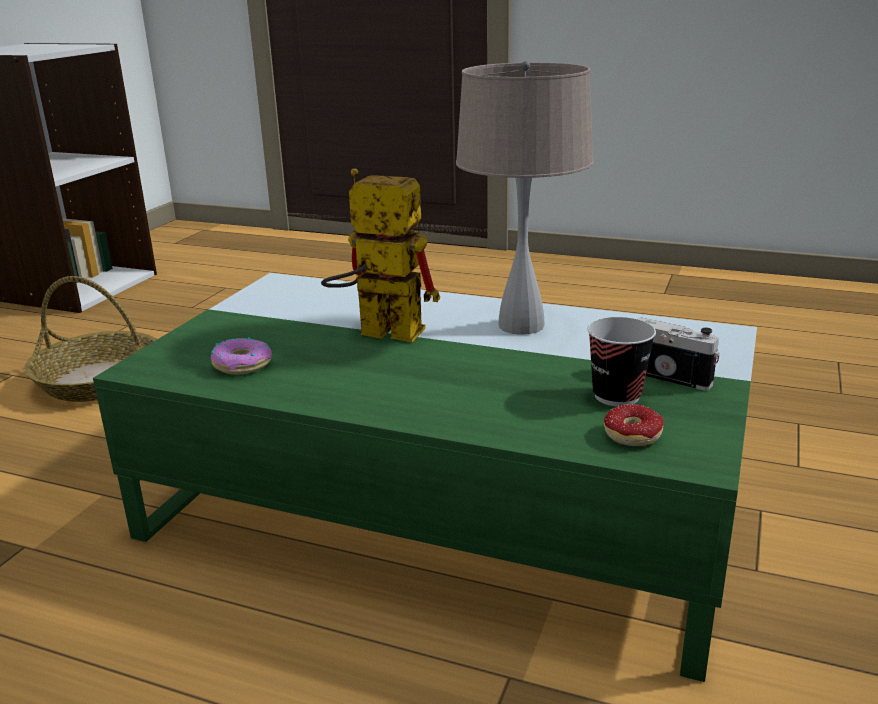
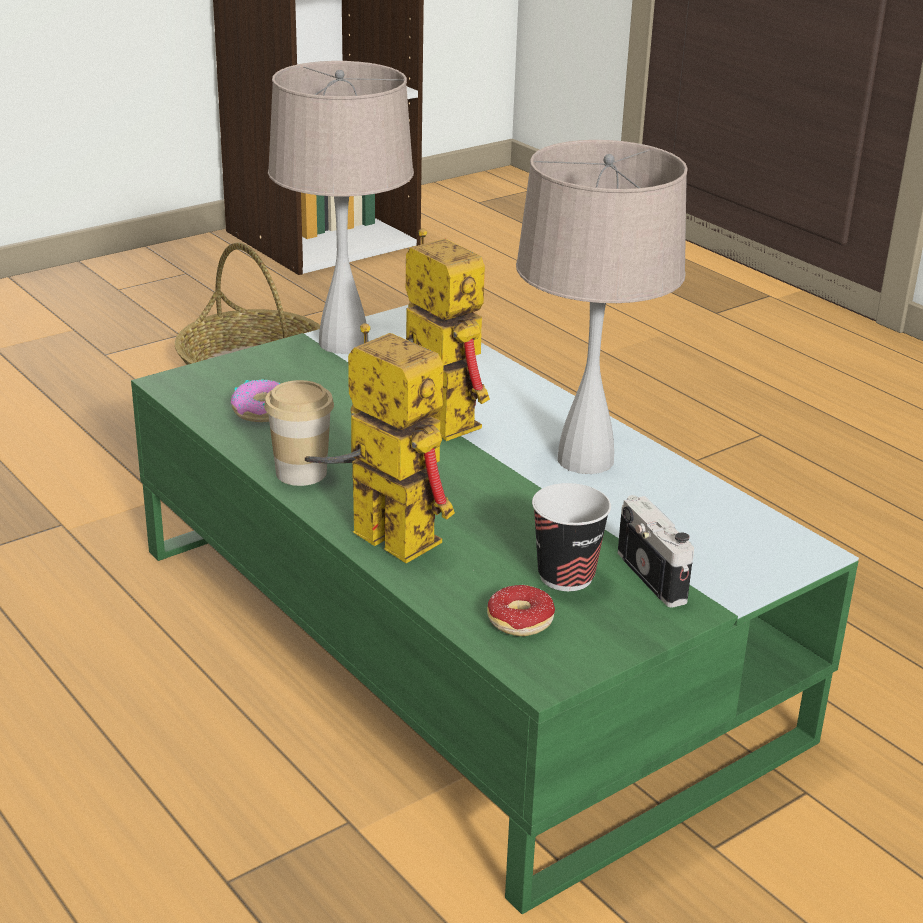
camera: 30 degrees right, 5 degrees up
none -> cup [264,380,334,486]
none -> beige table lamp [268,61,414,354]
none -> toy robot [305,323,455,563]

